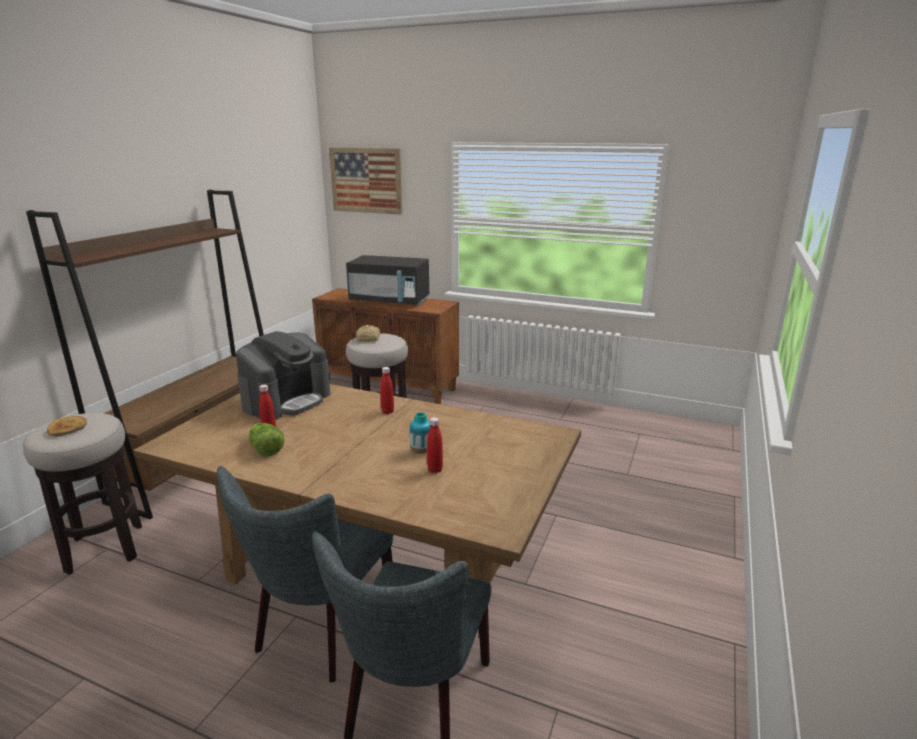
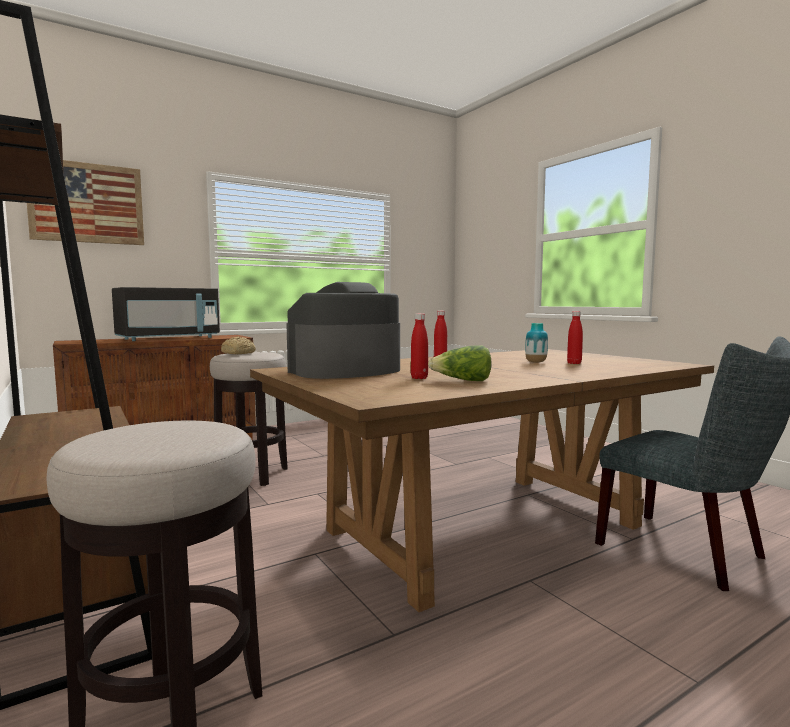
camera: 55 degrees left, 15 degrees down
bread [47,416,87,437] -> none
grey chair [217,466,393,682] -> none
coffee machine [236,331,331,420] -> coffee machine turned 105 degrees counterclockwise [286,282,400,379]

